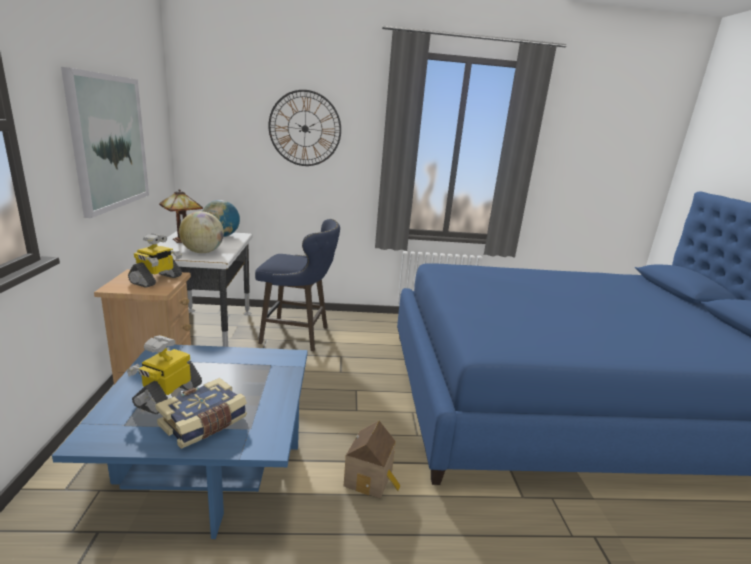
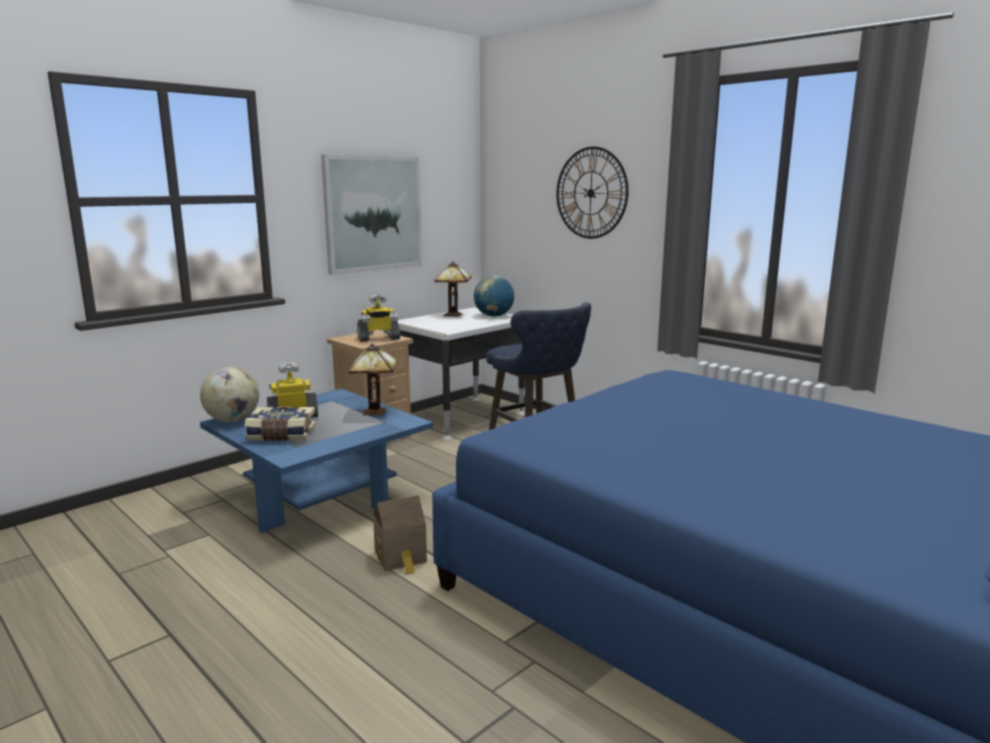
camera: 50 degrees right, 5 degrees down
globe [179,211,224,253] -> globe moved to [200,367,259,422]
none -> table lamp [348,344,397,415]

